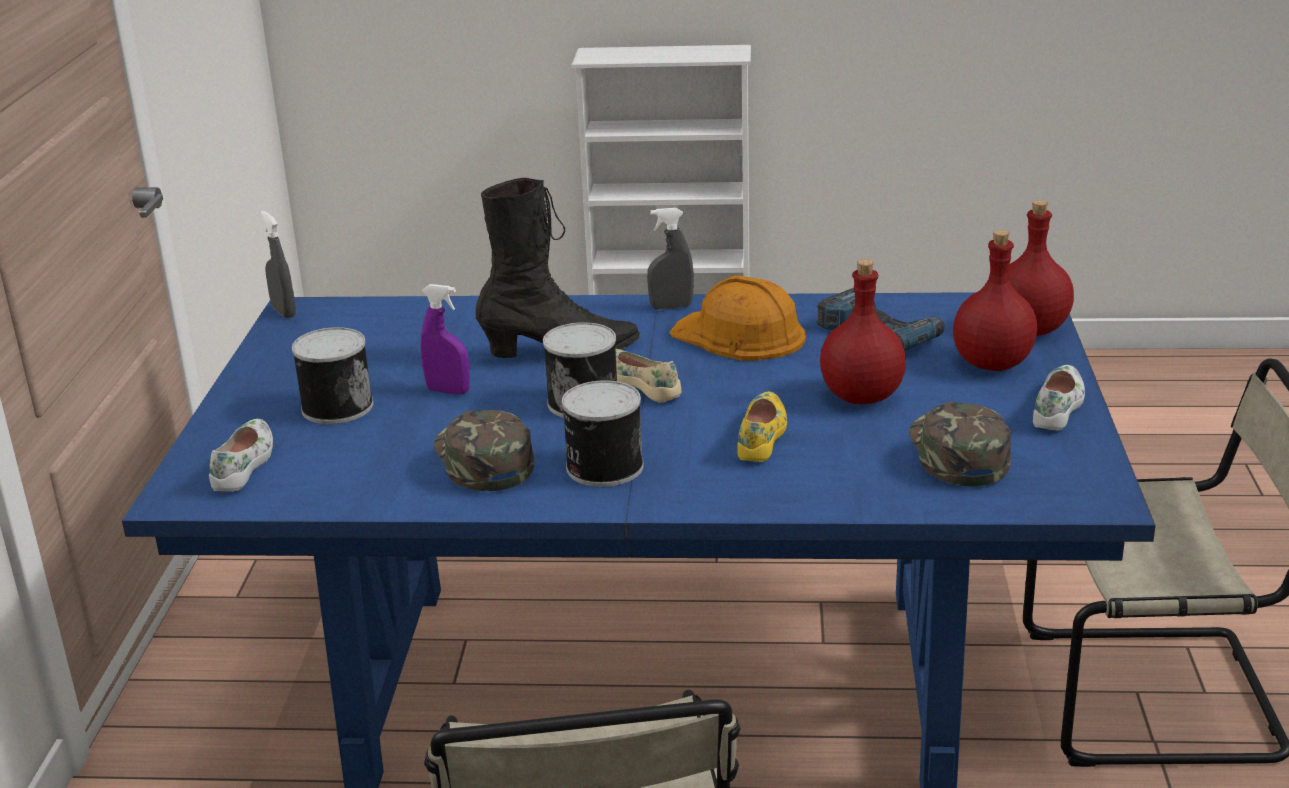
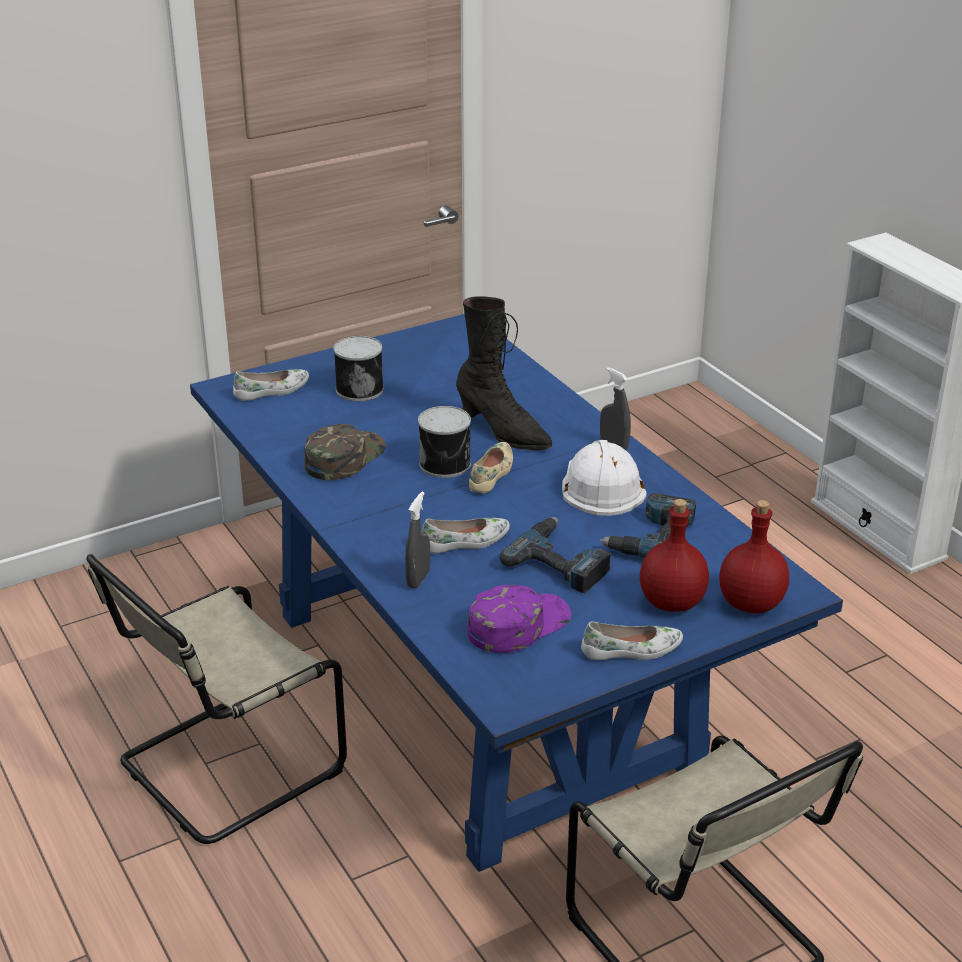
camera: 55 degrees right, 5 degrees up
grey spray bottle [261,211,296,318] -> grey spray bottle moved to [405,492,430,589]
purple spray bottle [420,284,470,395] -> none
can [562,380,644,487] -> none
orange hard hat [669,276,806,361] -> white hard hat [562,440,647,516]
yellow shoe [737,392,787,462] -> white shoe [422,518,510,554]
red bottle [820,259,906,404] -> power drill [500,517,611,593]
green cap [909,402,1011,486] -> purple cap [467,585,571,653]

